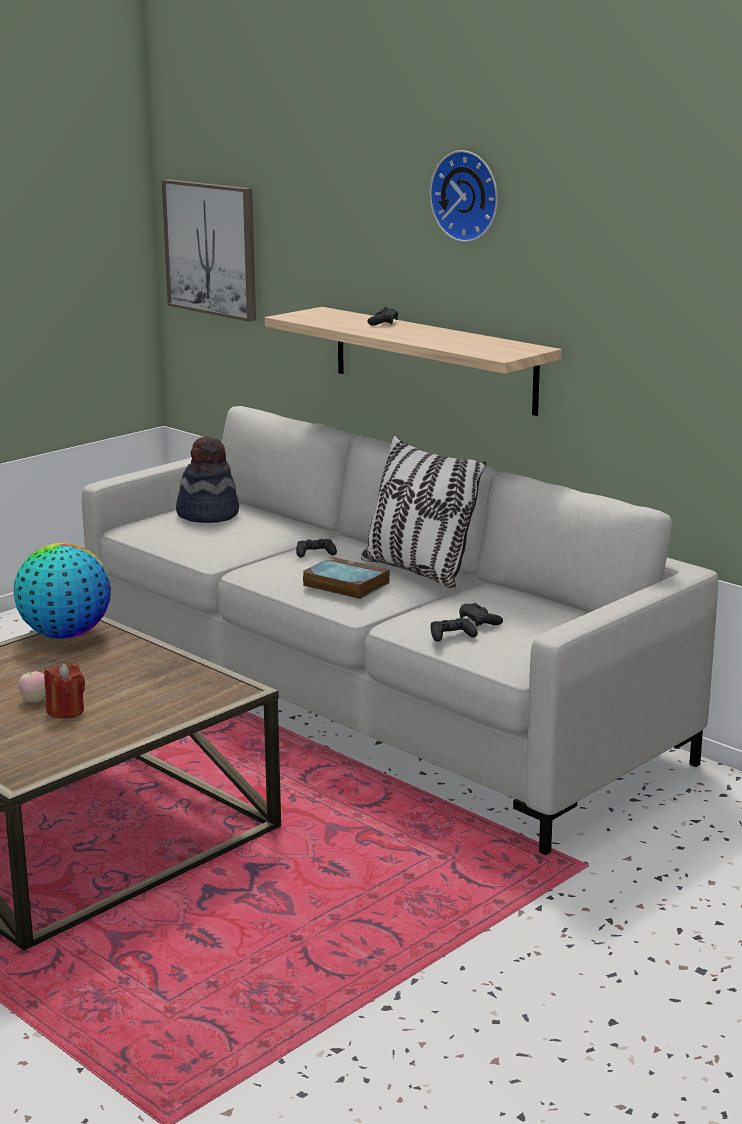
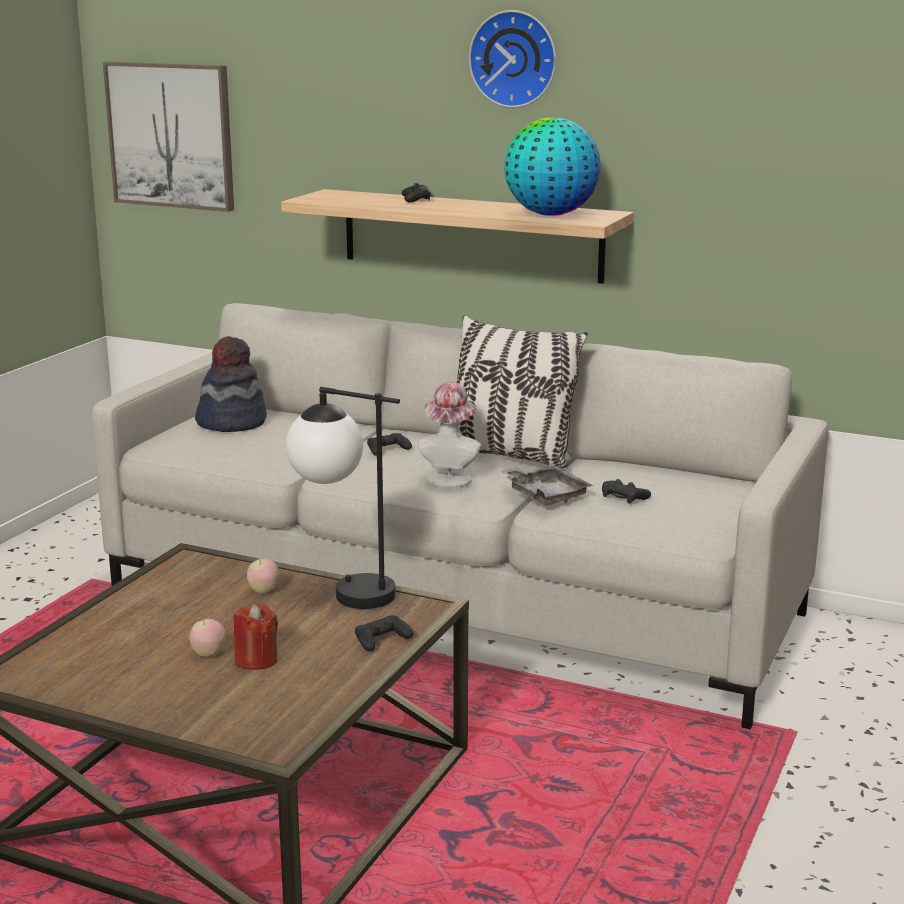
camera: 20 degrees left, 0 degrees up
globe [14,543,111,638] -> globe moved to [504,117,601,216]
book [302,557,390,599] -> hat [418,382,481,488]
black game controller [430,618,478,642] -> black game controller moved to [355,615,413,652]
none -> apple [247,558,279,593]
none -> table lamp [286,387,400,609]
none -> grey tray [501,465,593,506]

